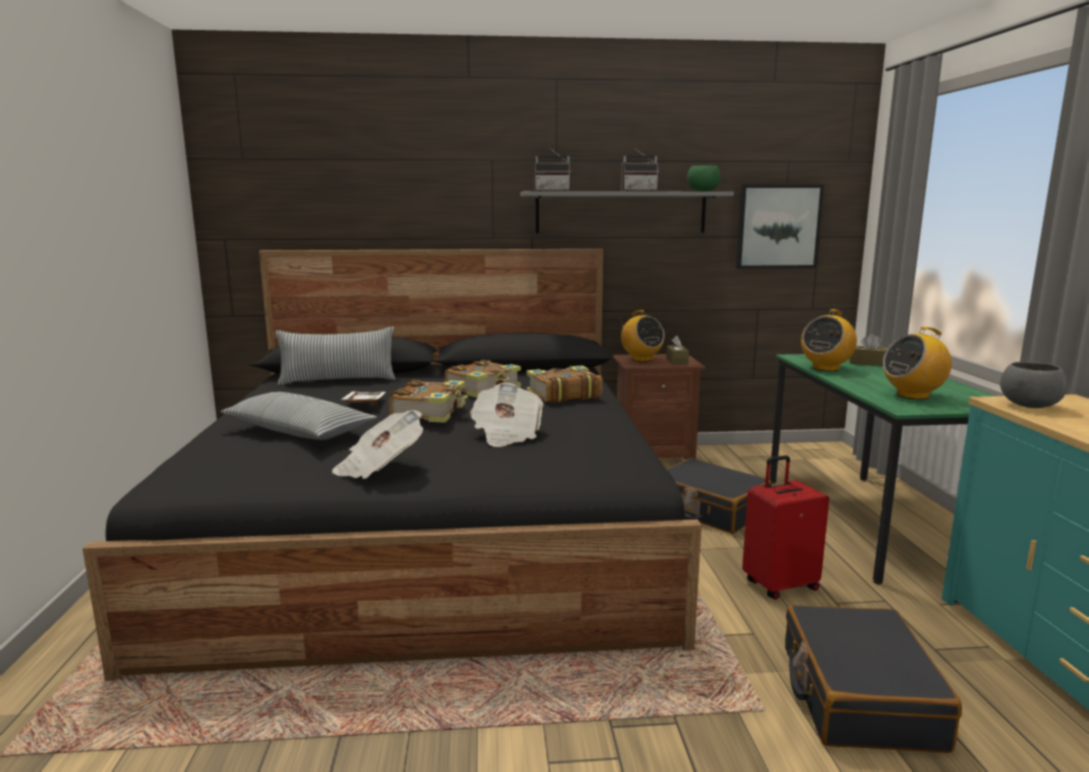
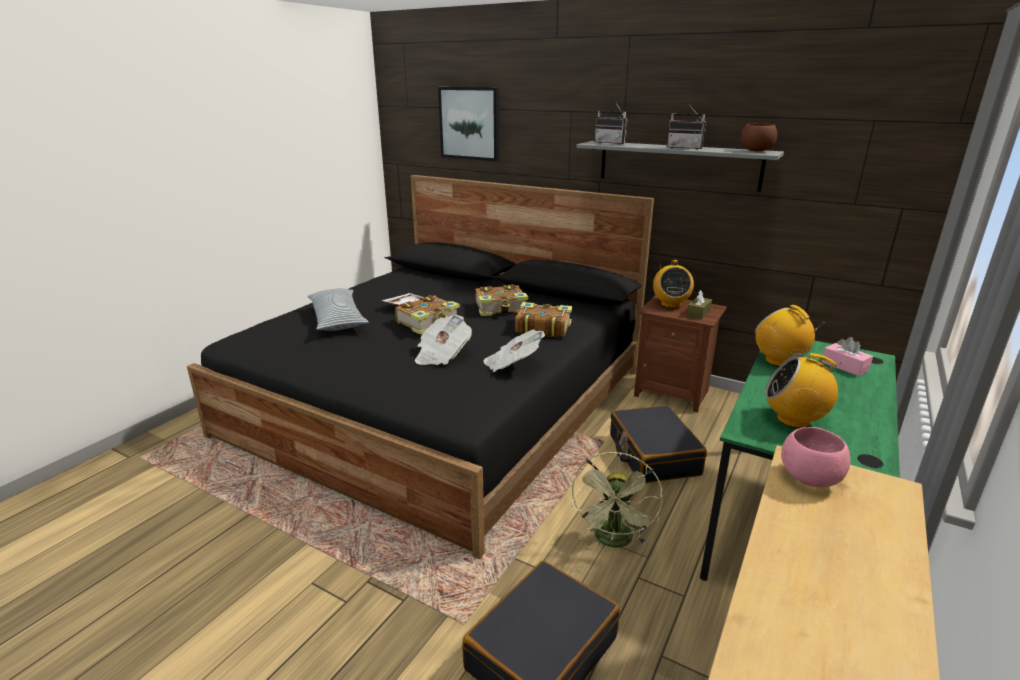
camera: 35 degrees right, 10 degrees up
pillow [276,327,395,385] -> none
newspaper [332,410,423,479] -> newspaper moved to [483,329,545,372]
green bowl [687,165,721,192] -> brown bowl [741,123,777,152]
picture [736,184,824,269] -> picture moved to [438,87,499,161]
red suitcase [742,455,829,599] -> green fan [571,452,663,547]
radio [801,309,857,371] -> radio turned 75 degrees clockwise [755,305,825,367]
brown tissue box [849,334,888,366] -> pink tissue box [821,337,873,376]
grey bowl [1000,362,1067,408] -> pink bowl [781,427,851,487]

